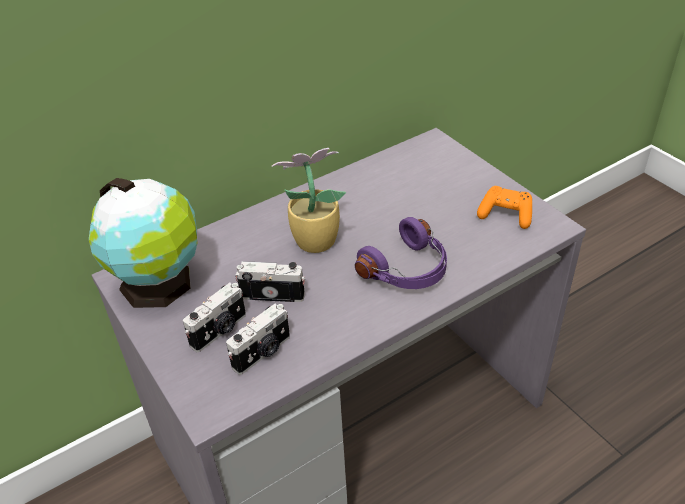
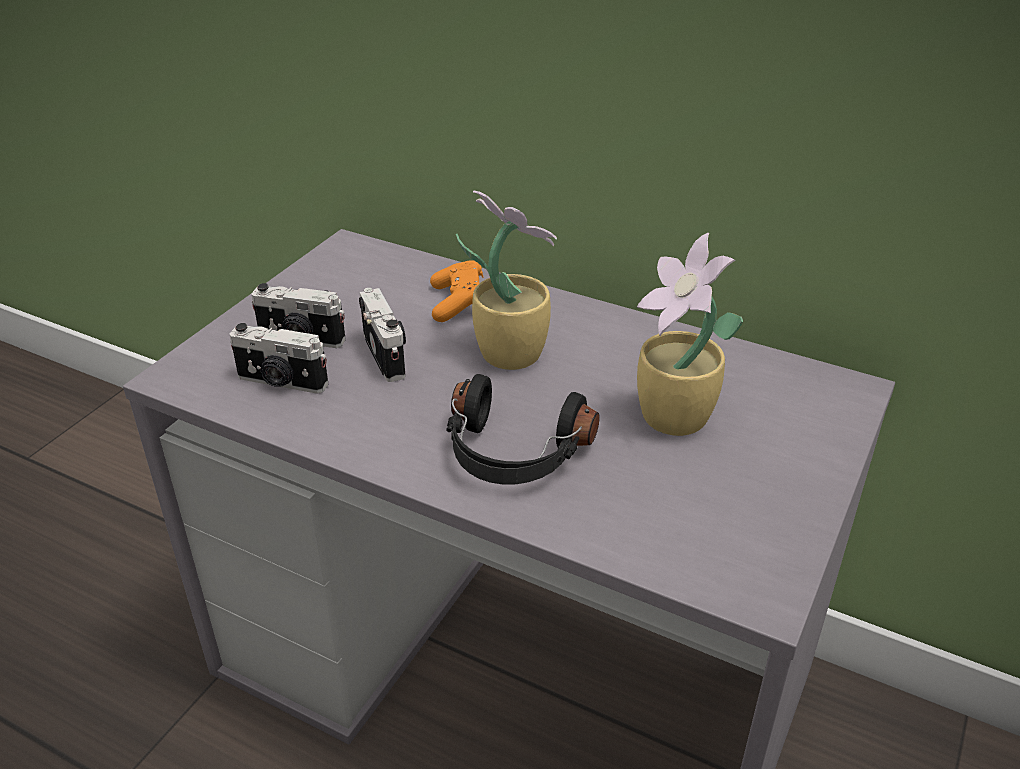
camera: 60 degrees right, 5 degrees down
globe [89,178,198,308] -> none
purple headphones [355,217,447,289] -> black headphones [446,374,600,485]
orange game controller [477,186,532,229] -> orange game controller moved to [430,260,483,322]
none -> potted plant [637,233,743,436]

